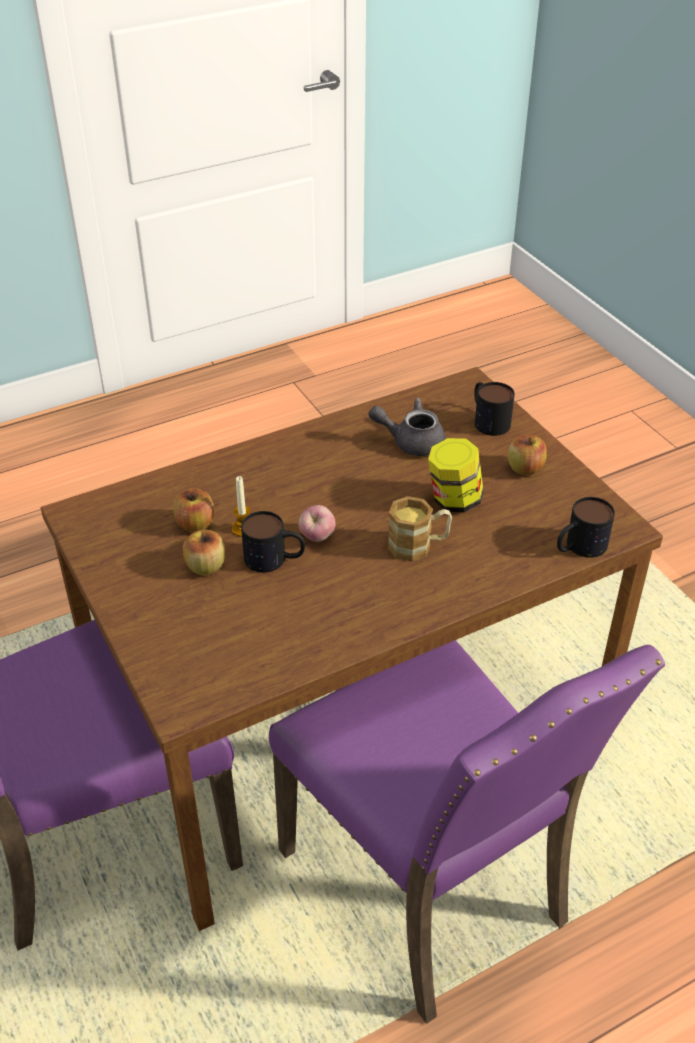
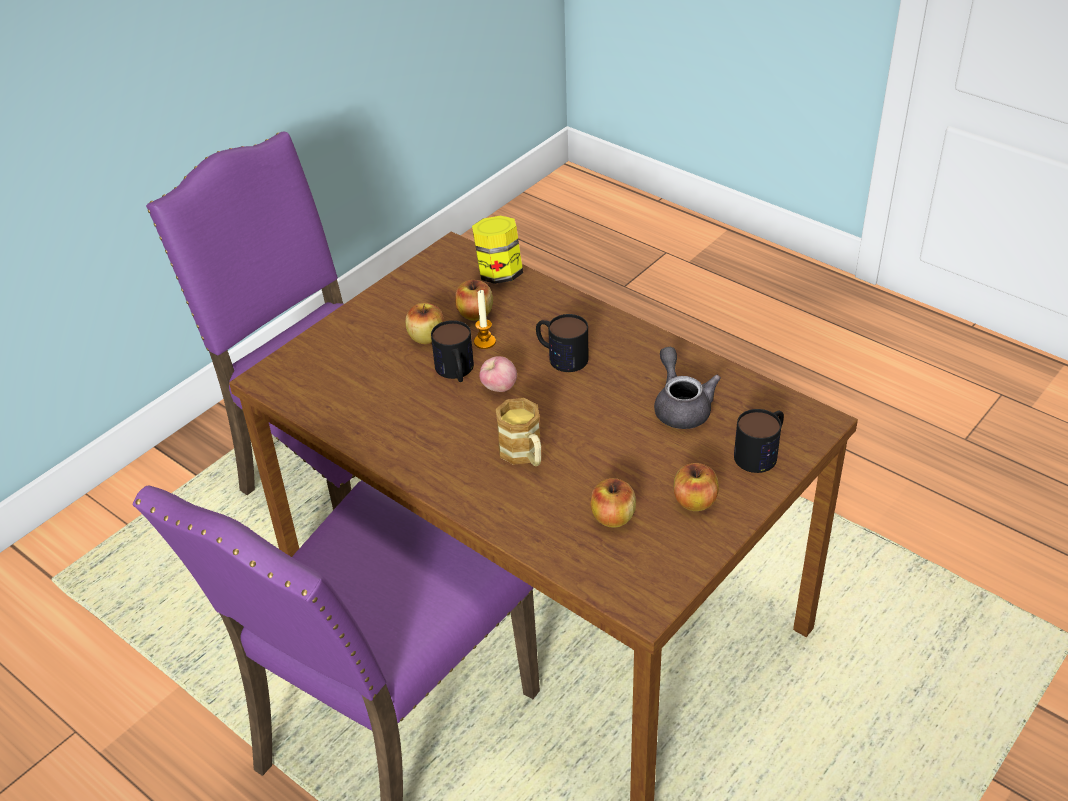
camera: 70 degrees right, 0 degrees up
jar [428,438,483,512] -> jar moved to [472,216,523,284]
mug [557,497,615,558] -> mug moved to [536,314,588,372]
none -> apple [591,478,636,528]

